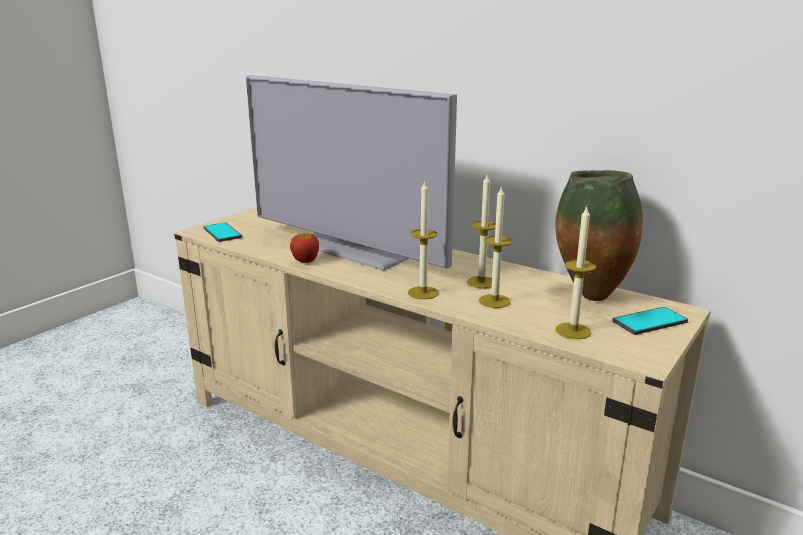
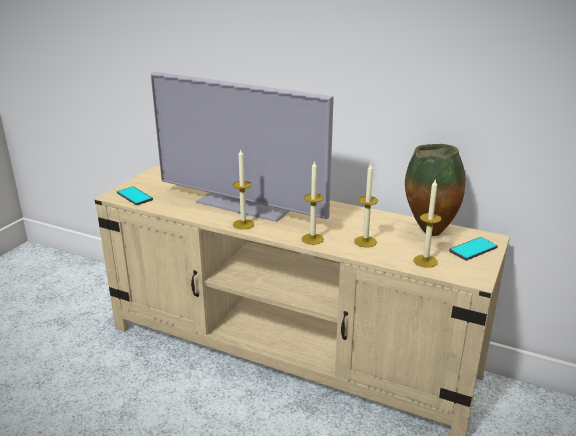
camera: 10 degrees left, 5 degrees up
apple [290,233,319,263] -> none
candle [467,175,496,288] -> candle moved to [233,150,254,230]

